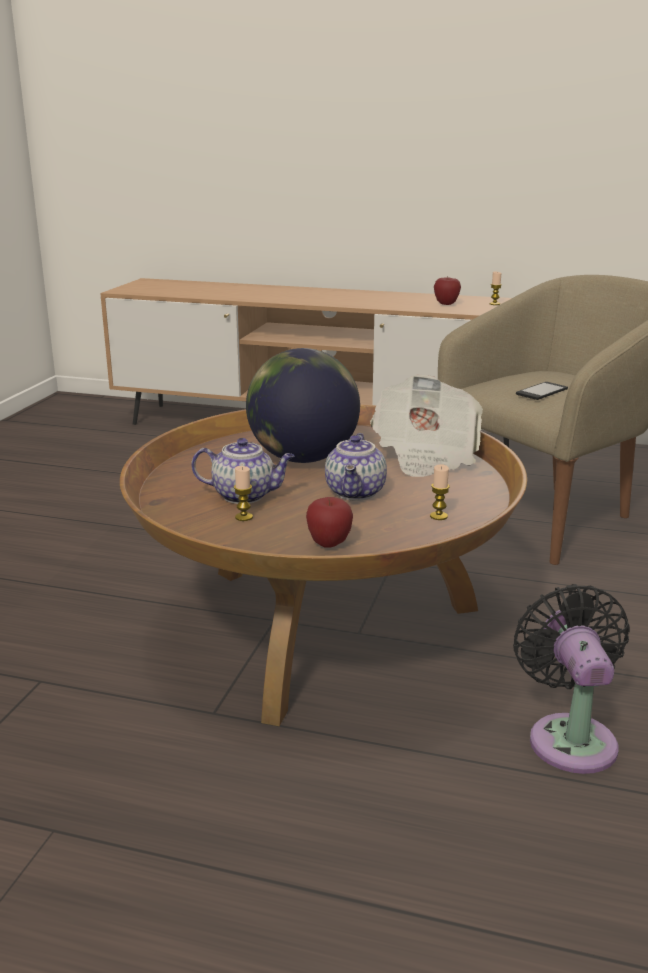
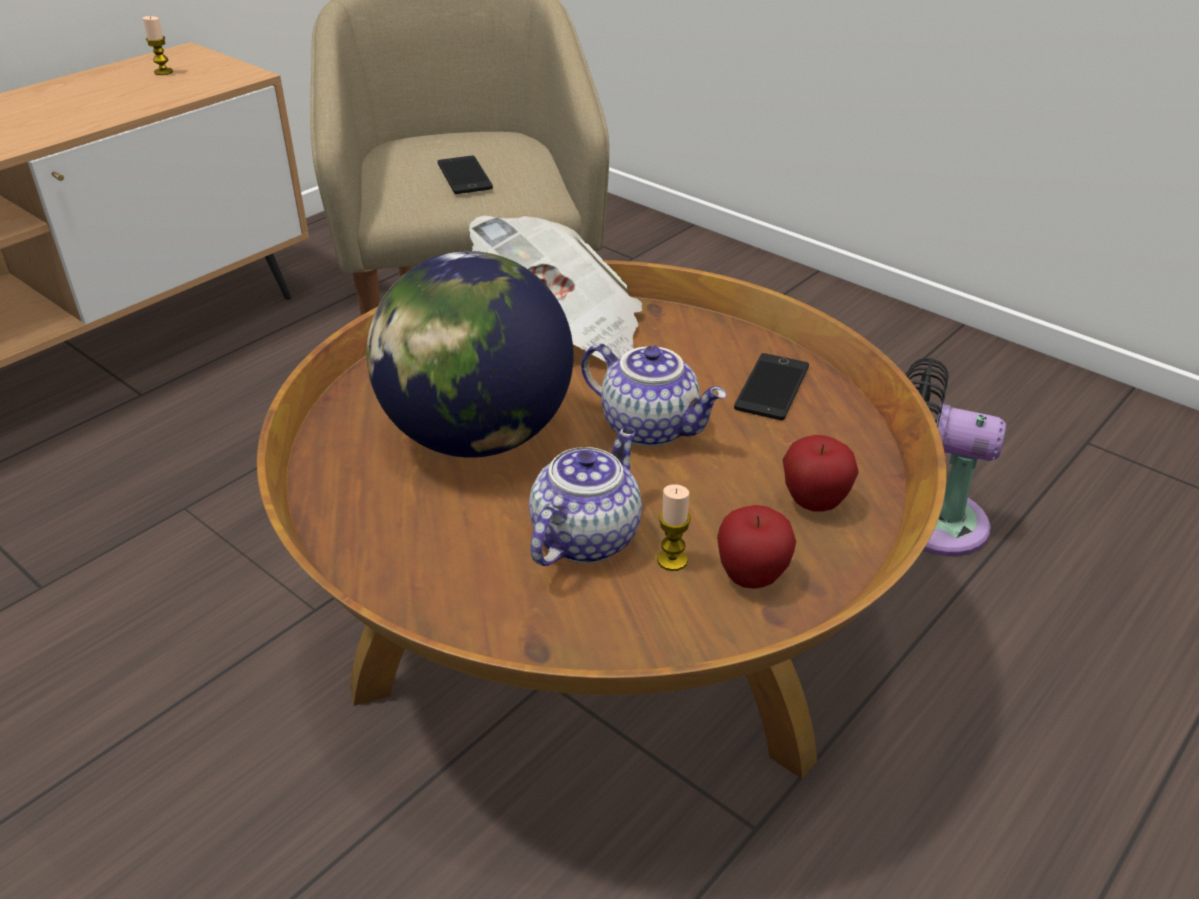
camera: 65 degrees left, 15 degrees up
candle [430,464,450,520] -> phone [734,353,809,420]
apple [434,276,461,305] -> apple moved to [717,505,796,589]

